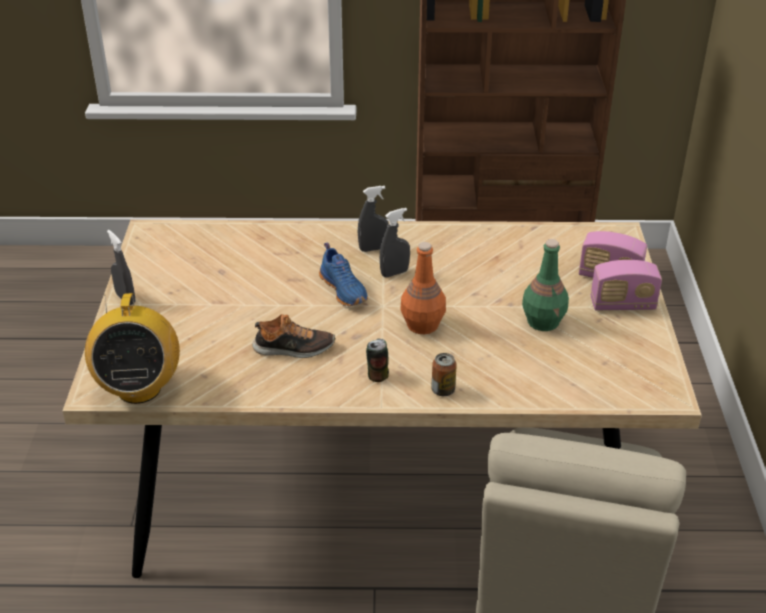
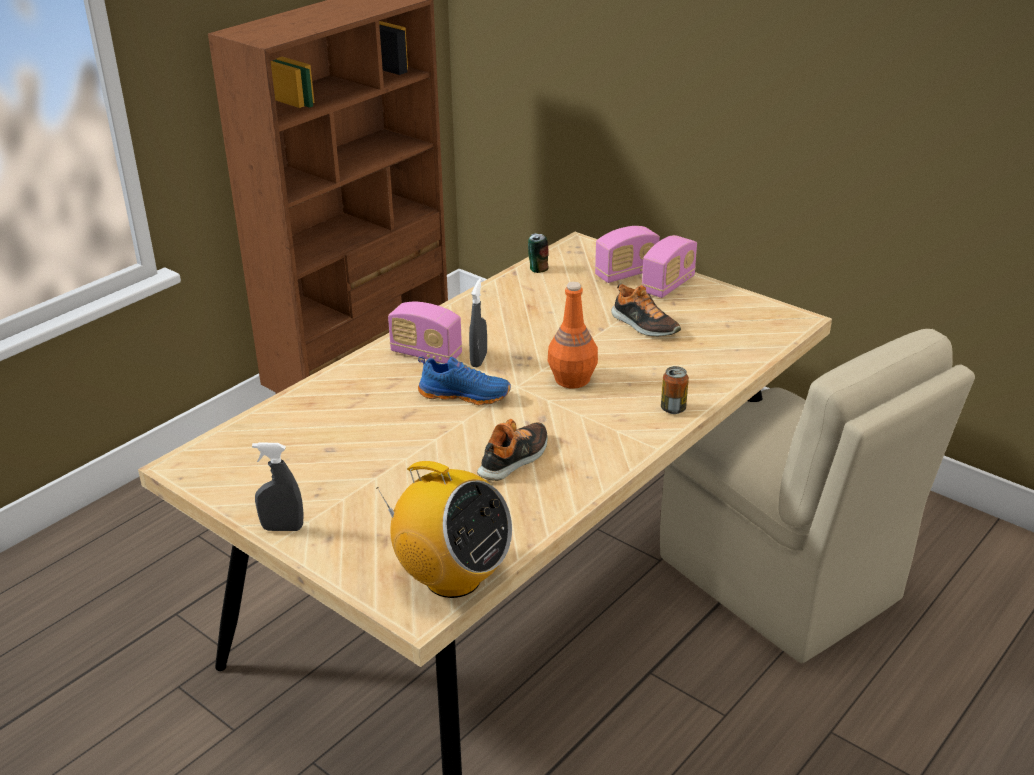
camera: 50 degrees left, 5 degrees down
grey spray bottle [358,186,389,252] -> radio [388,302,462,364]
can [366,339,389,382] -> can moved to [528,233,549,273]
green bottle [522,239,569,331] -> shoe [611,283,681,337]

